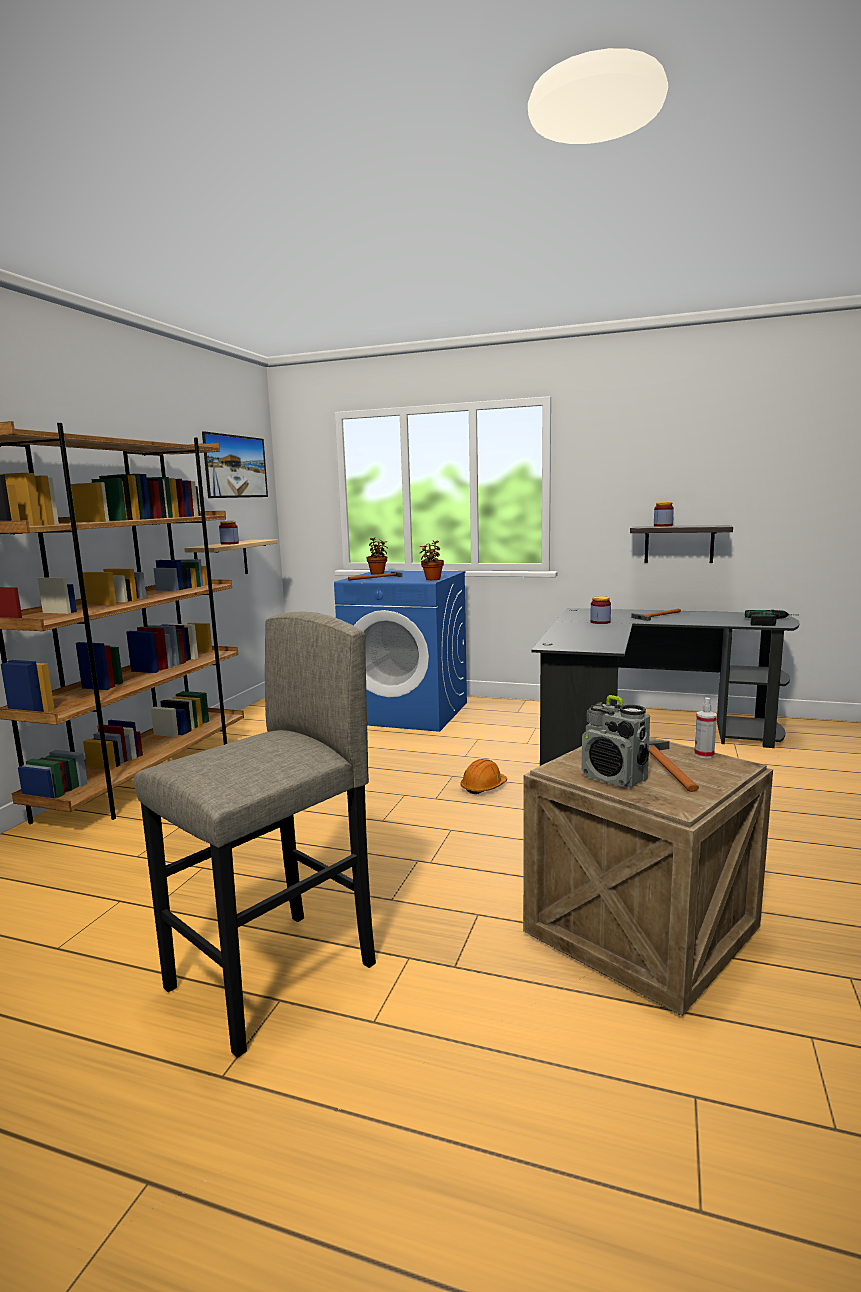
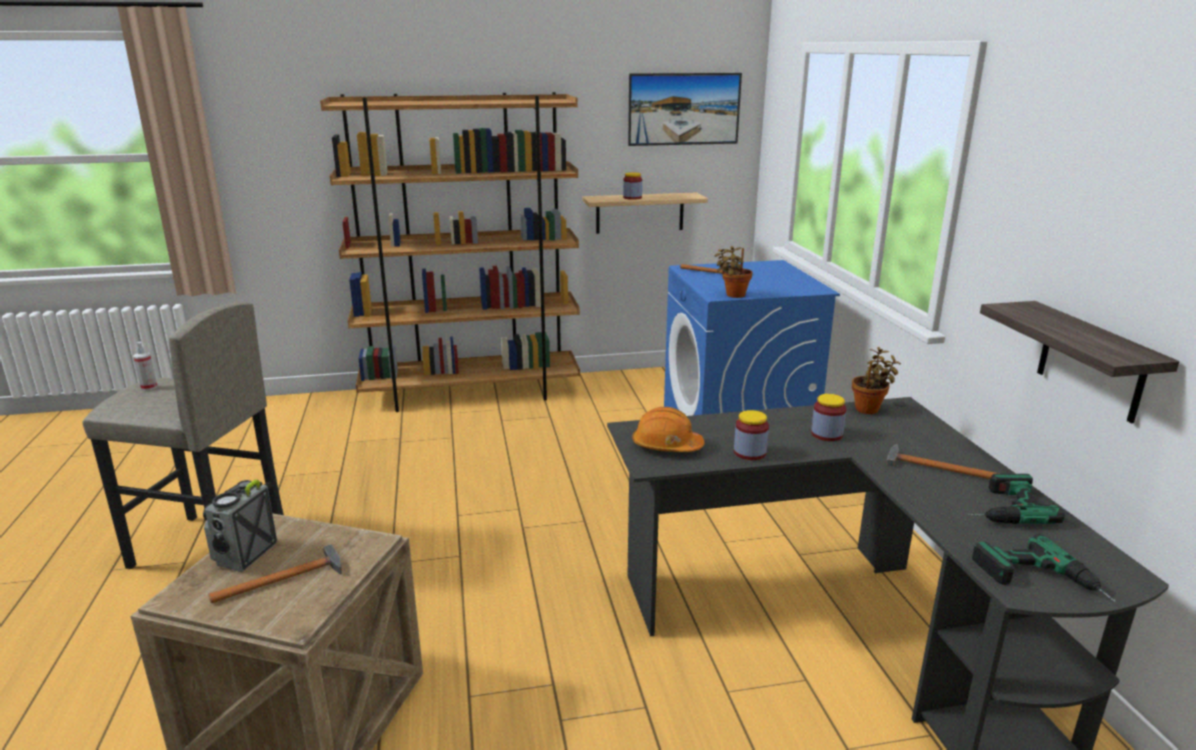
camera: 60 degrees right, 10 degrees up
potted plant [366,537,388,575] -> potted plant moved to [852,347,901,414]
orange hard hat [460,759,507,794] -> orange hard hat moved to [632,407,705,452]
jar [654,502,674,527] -> jar moved to [734,410,769,460]
spray bottle [694,697,717,759] -> spray bottle moved to [133,342,157,390]
none -> power drill [968,474,1065,524]

